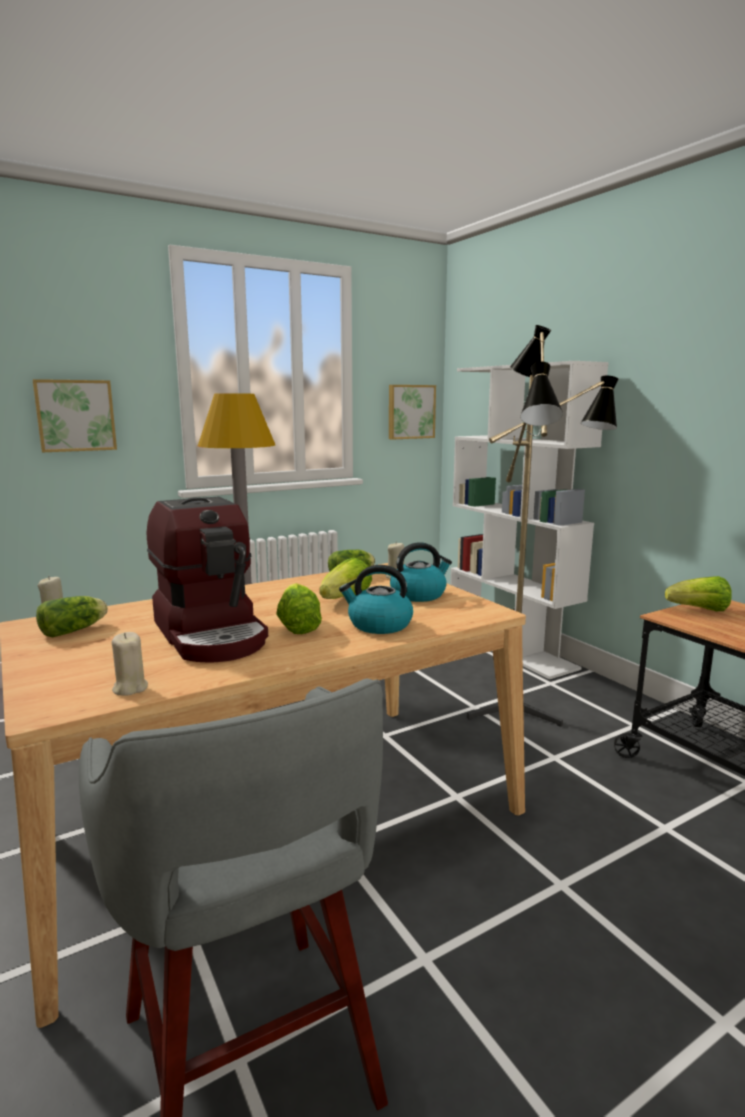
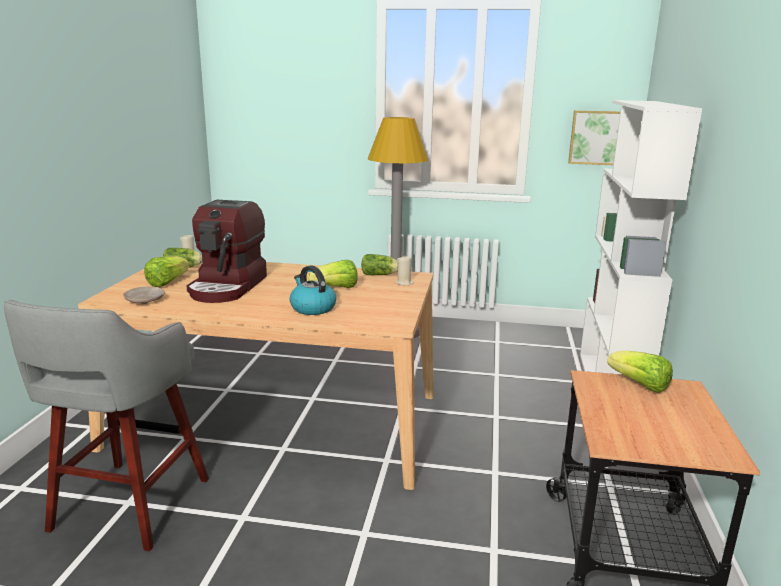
camera: 40 degrees right, 5 degrees up
picture [33,379,117,452] -> none
beige candle [112,632,148,695] -> beige plate [123,287,165,304]
lettuce [276,583,322,634] -> lettuce moved to [144,256,190,287]
kettle [390,542,452,602] -> none
floor lamp [467,325,619,727] -> none

